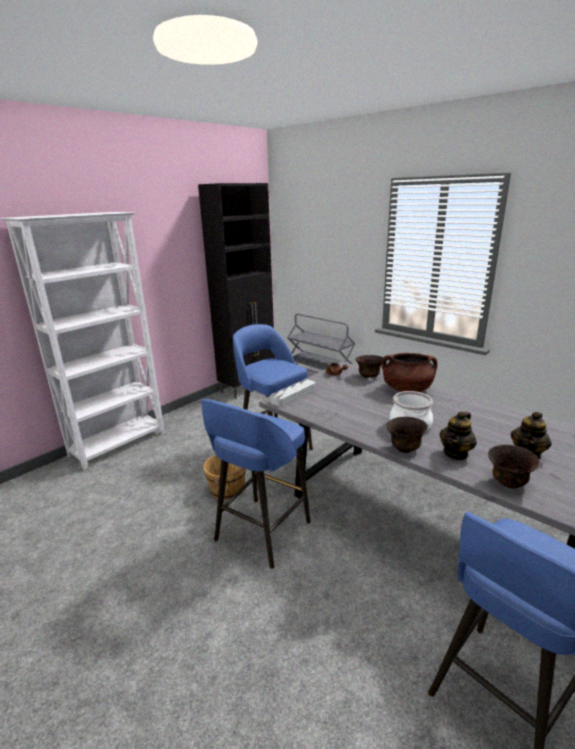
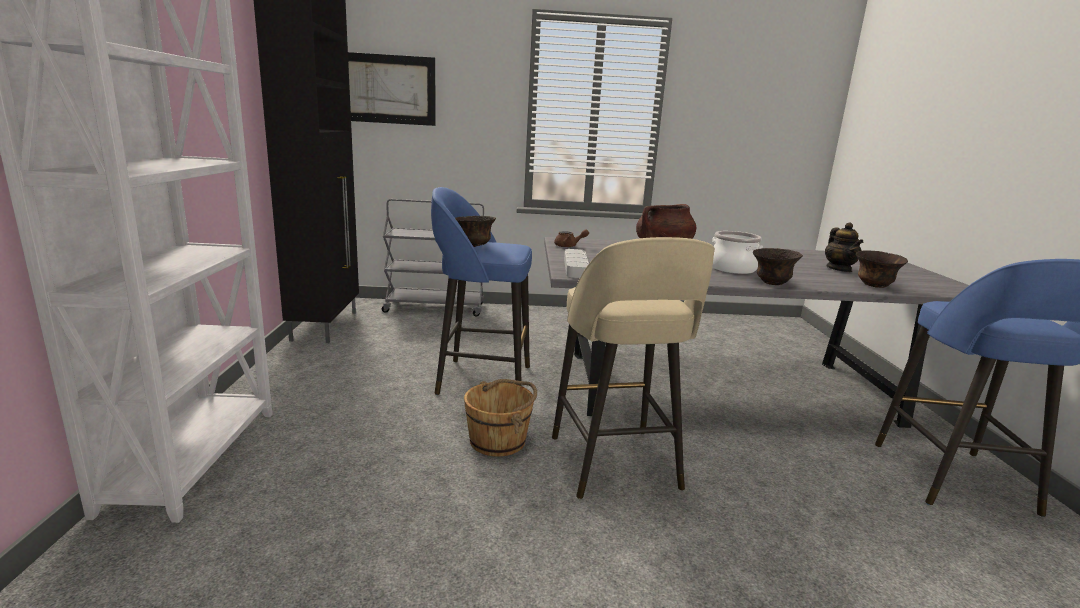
camera: 45 degrees left, 5 degrees down
blue stool [201,399,311,569] -> beige stool [552,237,715,499]
brown bowl [355,355,383,378] -> brown bowl moved to [455,216,496,247]
teapot [439,411,477,460] -> none
none -> picture [348,52,435,126]

